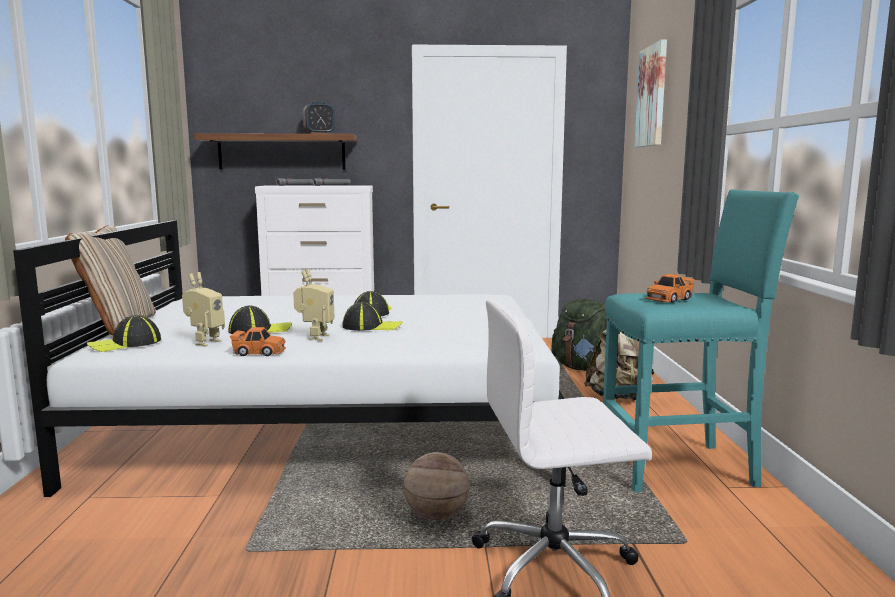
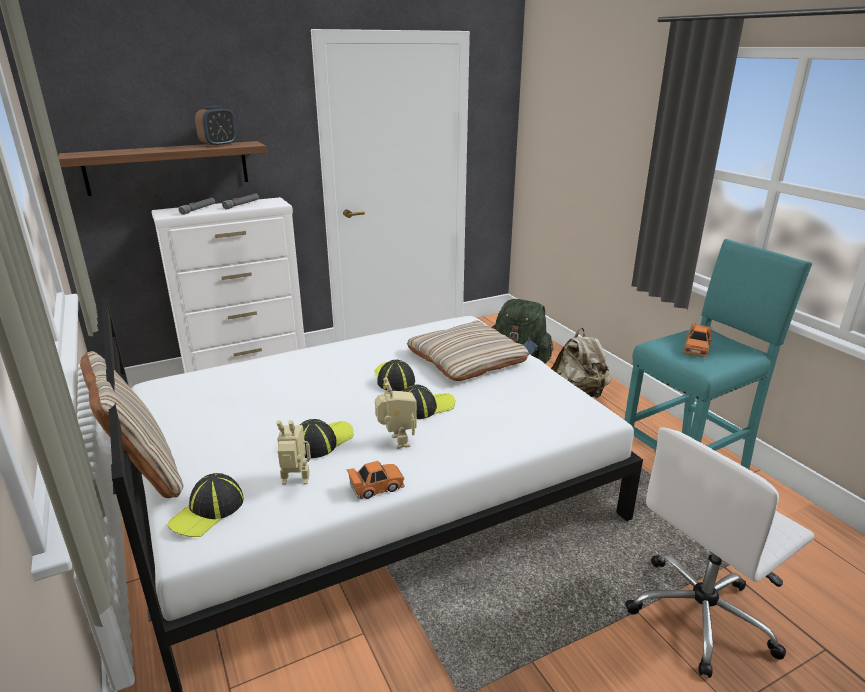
camera: 25 degrees left, 15 degrees up
toy robot [182,272,225,347] -> toy robot turned 90 degrees counterclockwise [276,420,311,485]
basketball [404,452,469,521] -> none
picture [634,39,667,147] -> none
none -> beige pillow [407,321,529,381]

